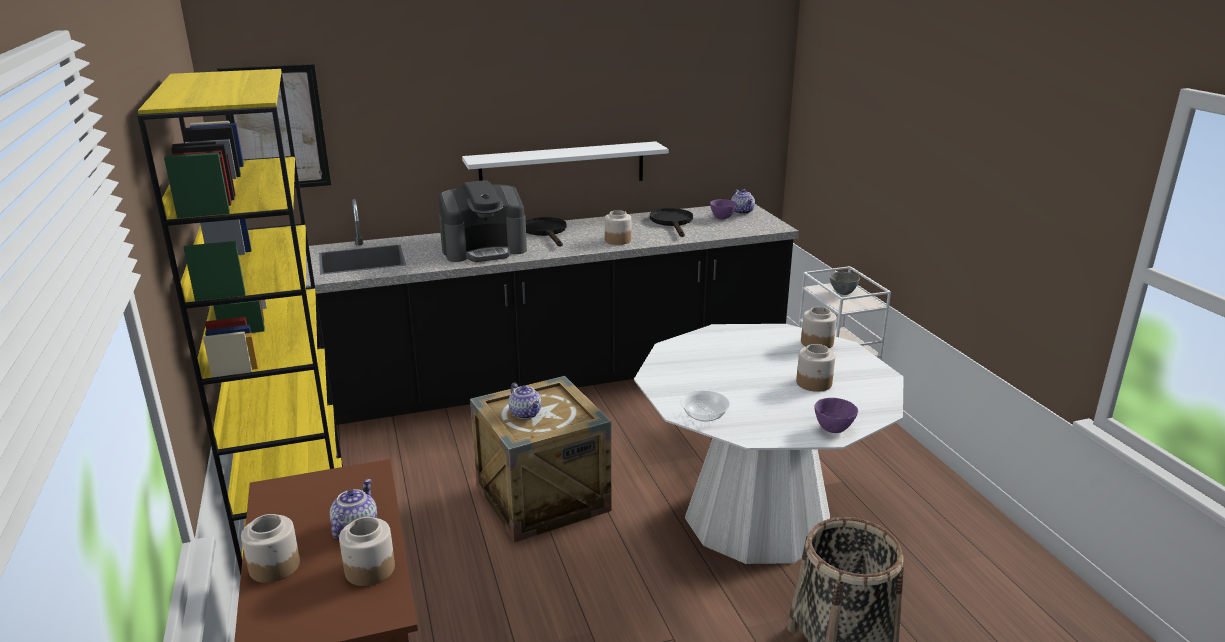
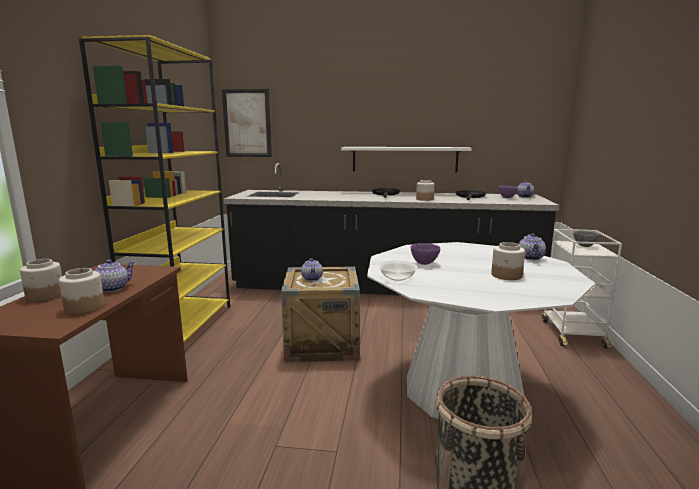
camera: 25 degrees right, 10 degrees down
coffee machine [439,180,527,262] -> none
jar [801,307,837,348] -> teapot [519,233,546,260]
purple bowl [815,398,858,433] -> purple bowl moved to [411,243,441,265]

